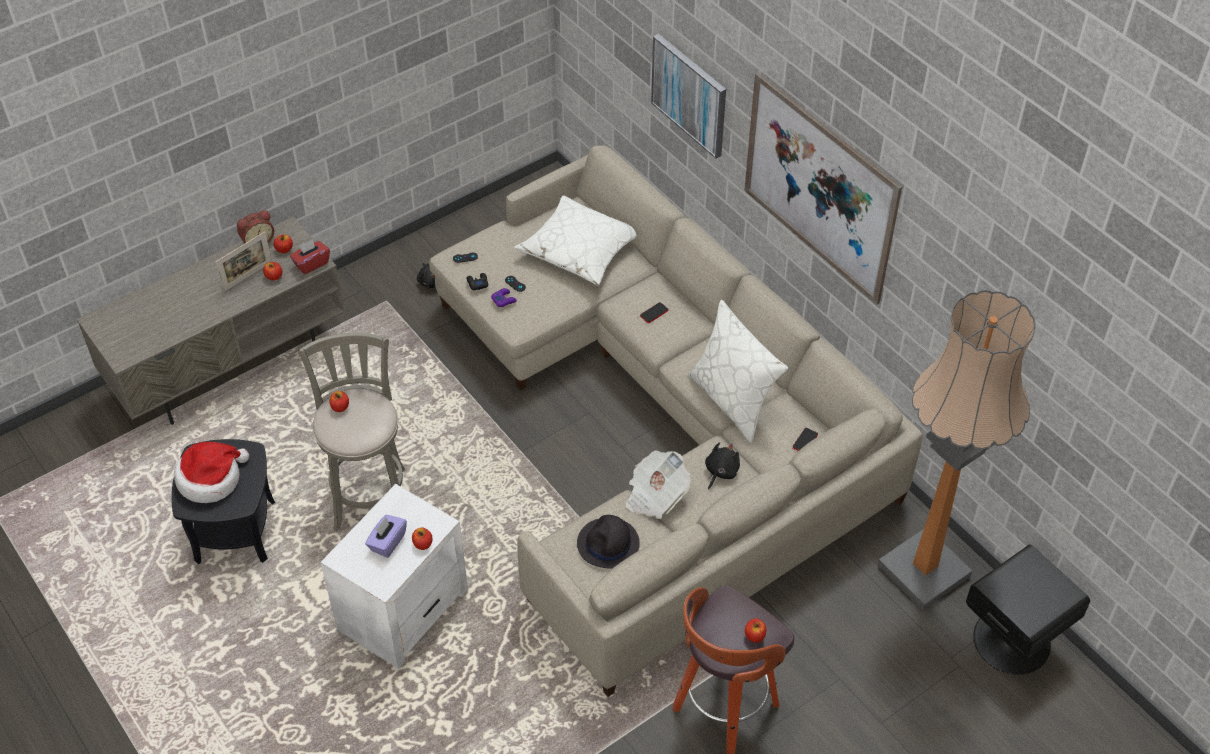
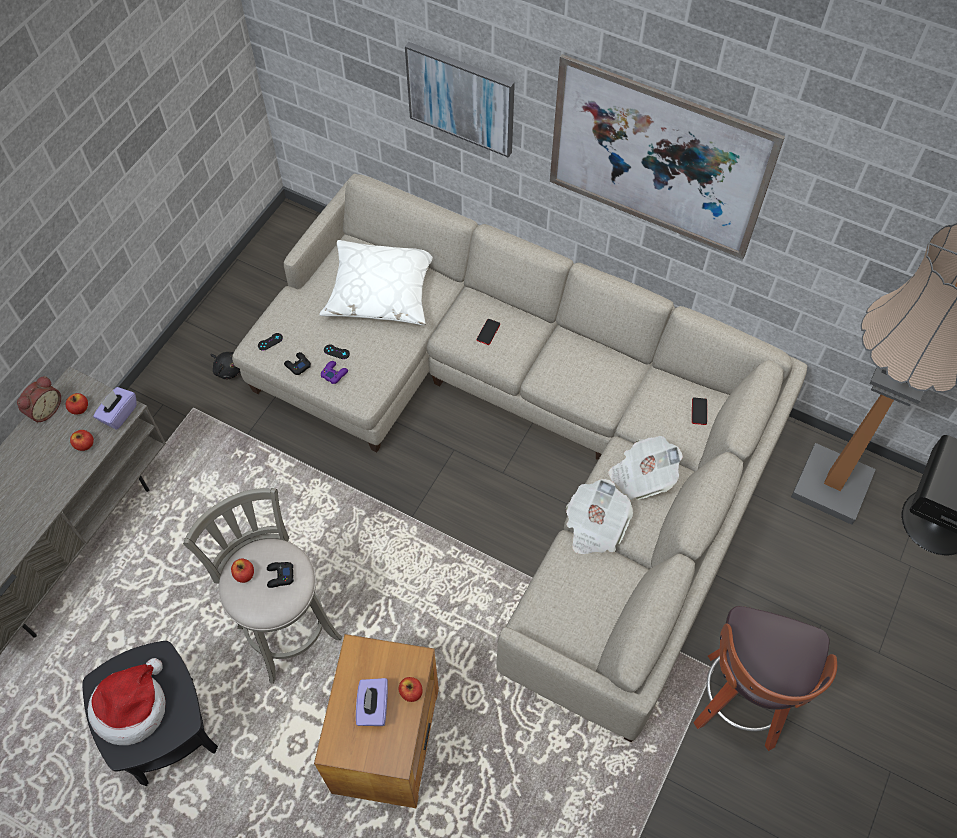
camera: 25 degrees left, 10 degrees up
picture frame [216,232,272,292] -> none
red tissue box [290,240,330,274] -> purple tissue box [93,387,137,430]
white side table [320,484,468,669] -> brown side table [314,634,439,808]
black hat [577,515,640,569] -> none
white pillow [688,300,788,443] -> none
black plush toy [705,442,740,490] -> newspaper [608,436,683,501]
apple [745,618,766,643] -> none
none -> black game controller [267,562,294,588]

